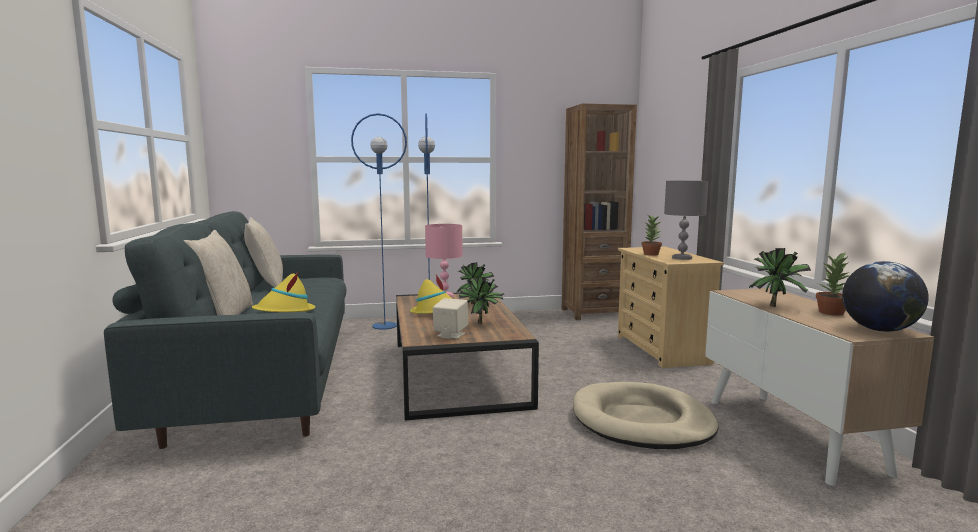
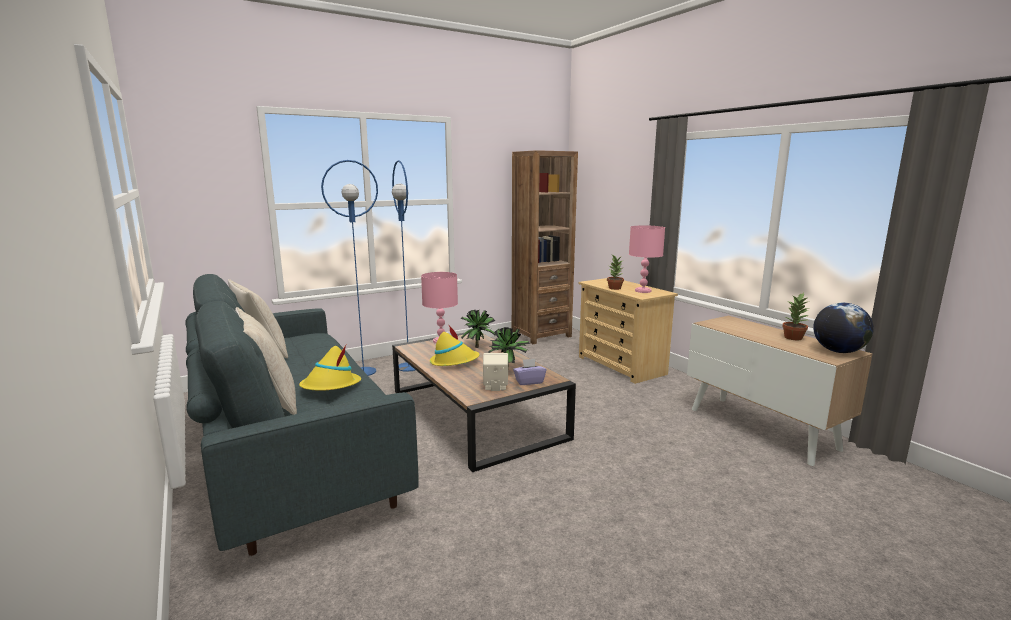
camera: 20 degrees left, 5 degrees up
beige dog bed [573,382,719,449] -> none
grey table lamp [664,181,708,260] -> pink table lamp [629,225,665,293]
potted plant [749,248,811,307] -> none
none -> purple tissue box [513,359,546,385]

